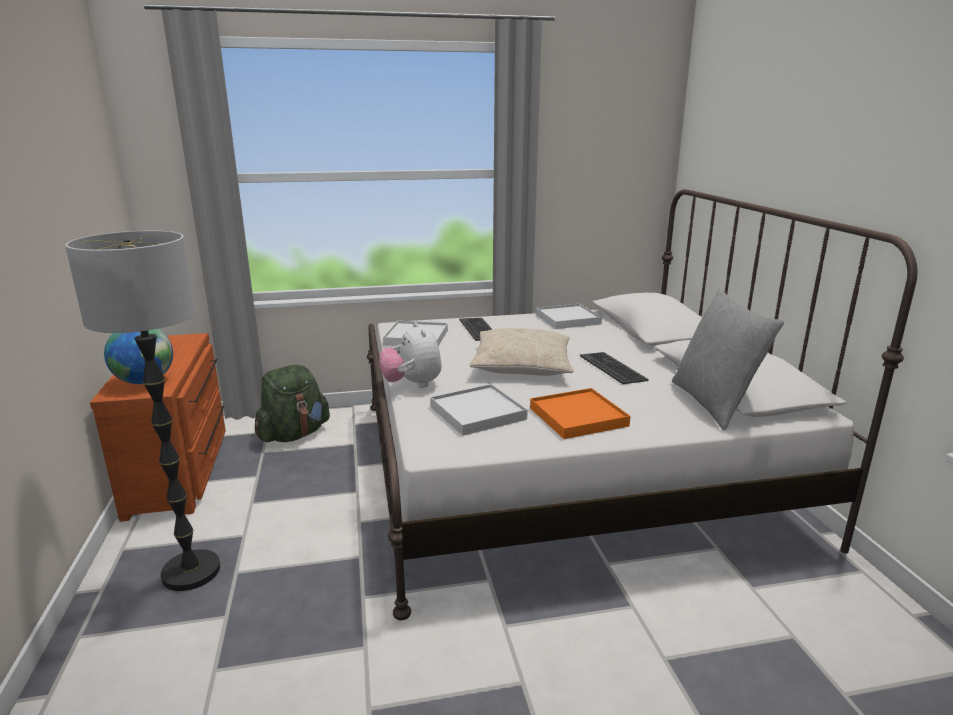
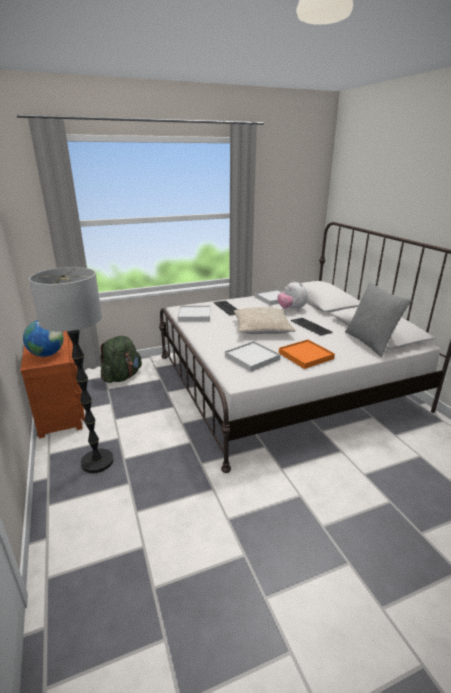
camera: 10 degrees left, 5 degrees up
plush toy [379,322,442,388] -> plush toy moved to [277,280,308,310]

